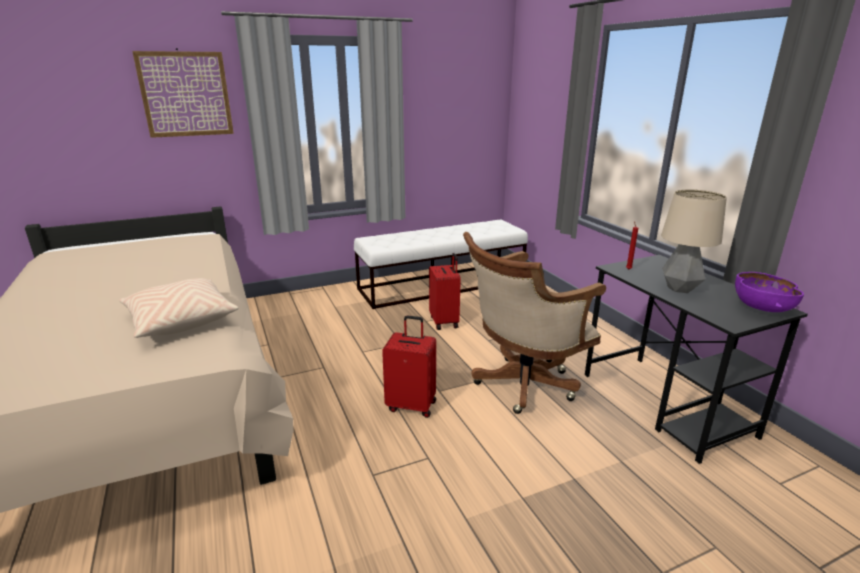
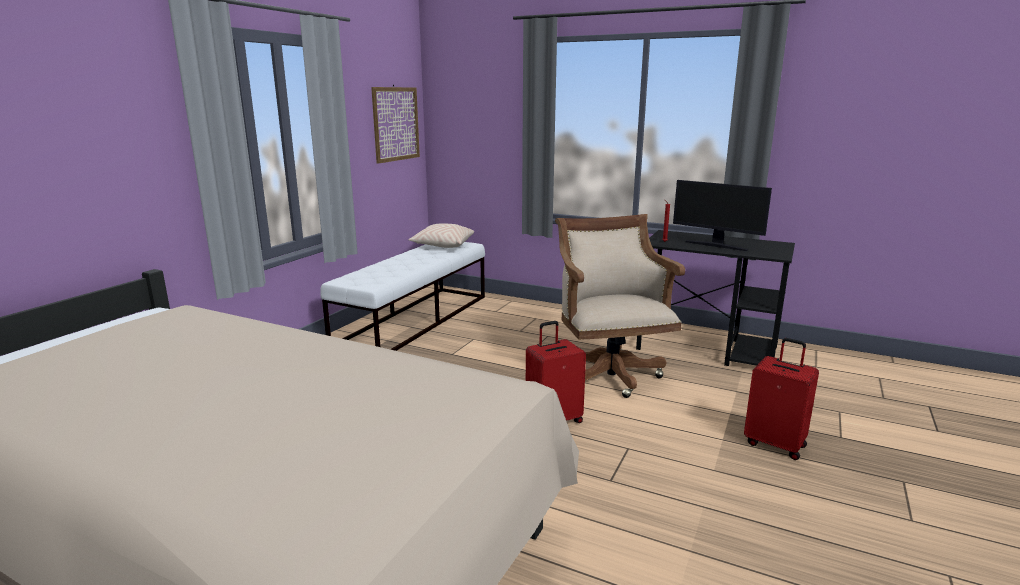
camera: 40 degrees left, 5 degrees down
beige pillow [119,278,239,338] -> beige pillow moved to [408,224,474,248]
picture [132,48,234,138] -> picture moved to [371,84,420,164]
red suitcase [429,253,461,330] -> red suitcase moved to [744,338,819,460]
office chair [463,232,606,414] -> office chair turned 150 degrees clockwise [555,214,685,398]
table lamp [661,189,727,293] -> monitor [673,180,772,251]
purple bowl [735,272,804,312] -> none

